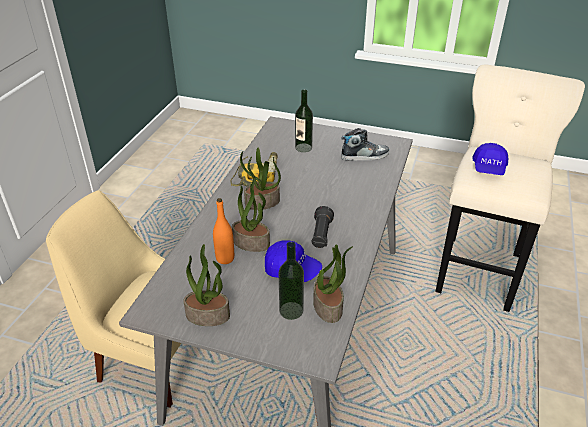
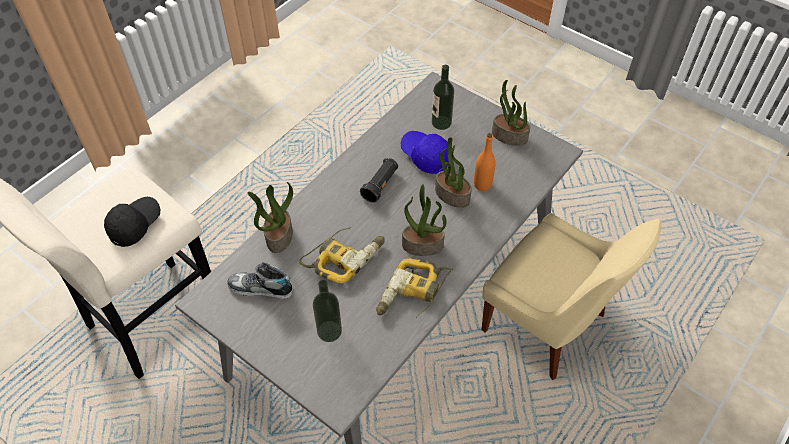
camera: 160 degrees left, 15 degrees up
potted plant [313,244,353,323] -> potted plant moved to [248,182,293,253]
blue cap [472,143,508,175] -> black cap [104,197,160,247]
none -> power drill [300,227,385,284]

